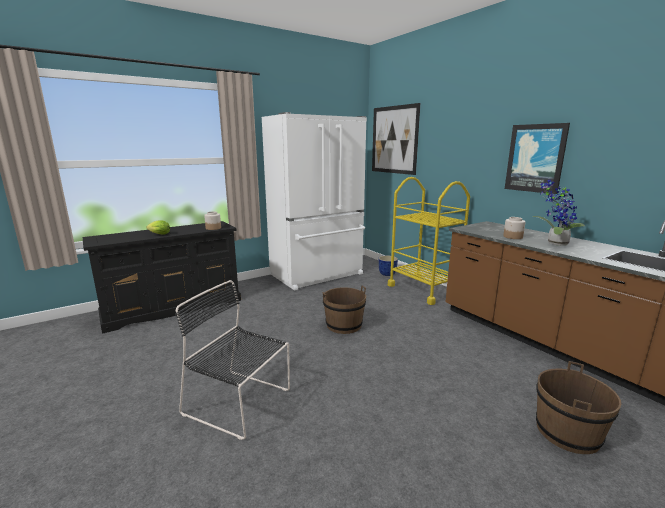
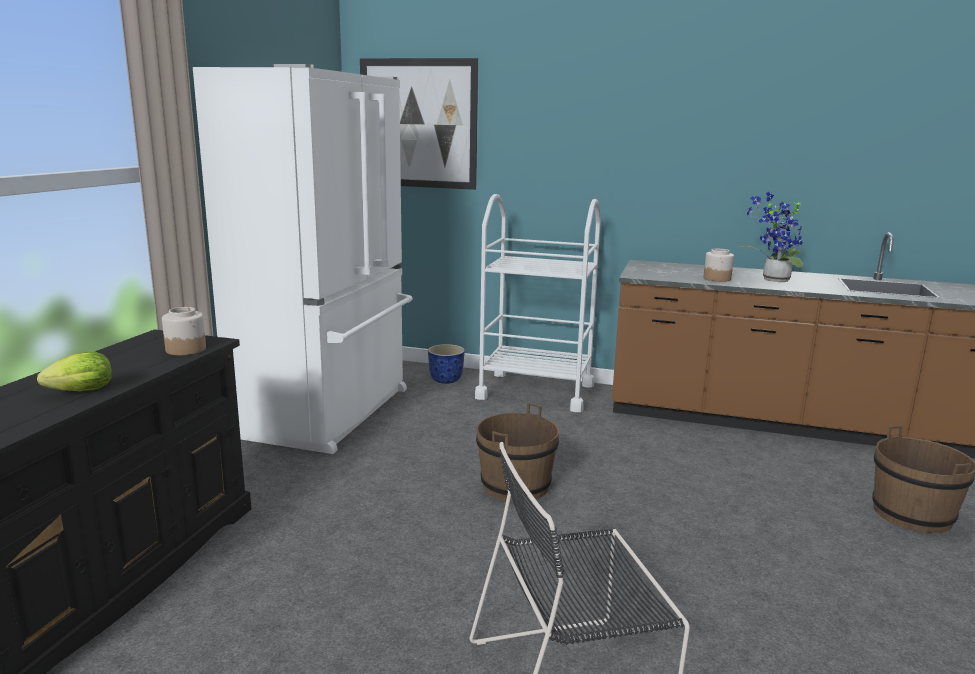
camera: 40 degrees left, 0 degrees up
yellow cart [388,177,470,305] -> white cart [475,194,601,412]
picture [505,123,570,194] -> none

